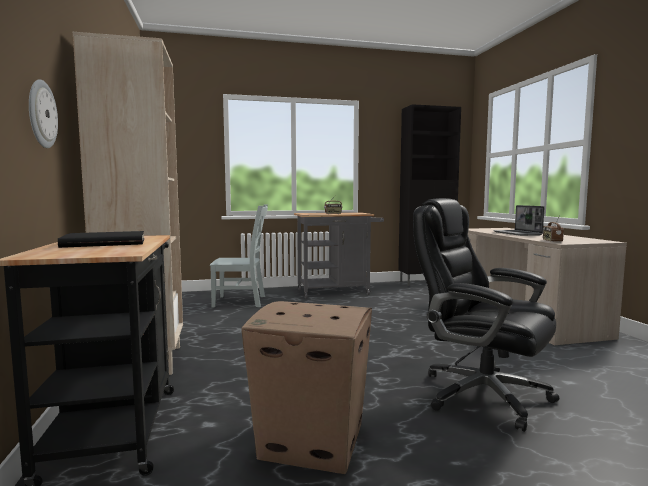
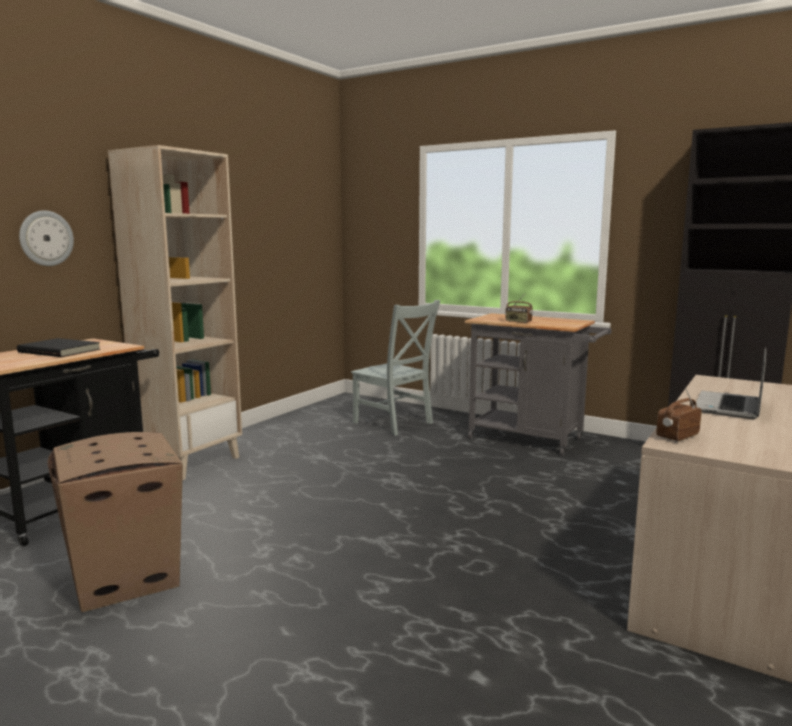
camera: 45 degrees right, 5 degrees up
black office chair [413,198,560,432] -> none

